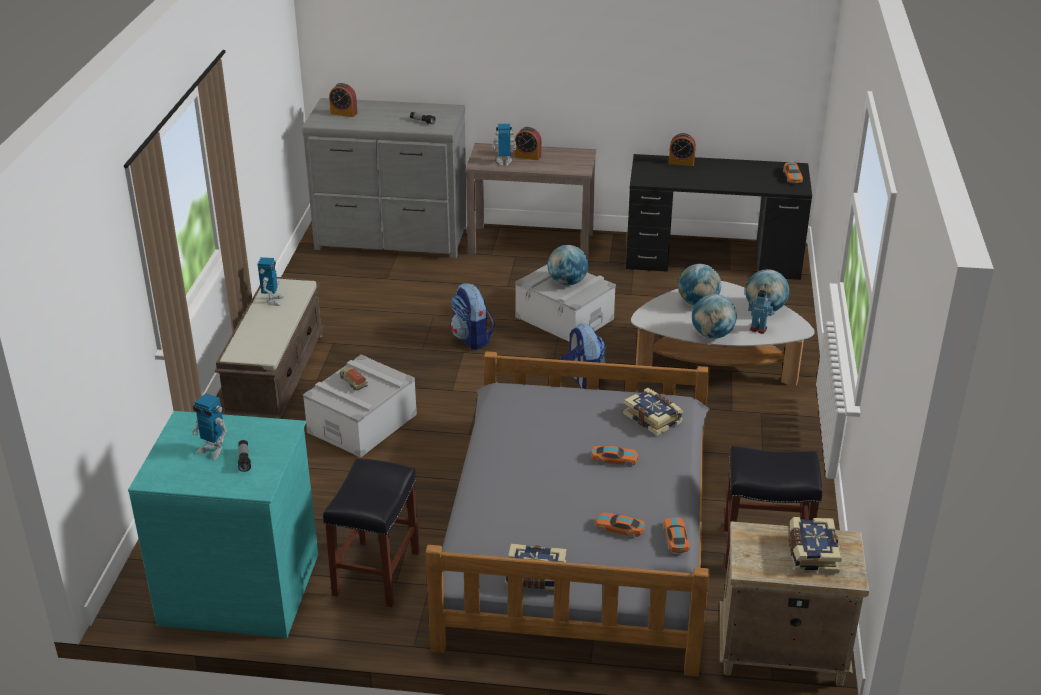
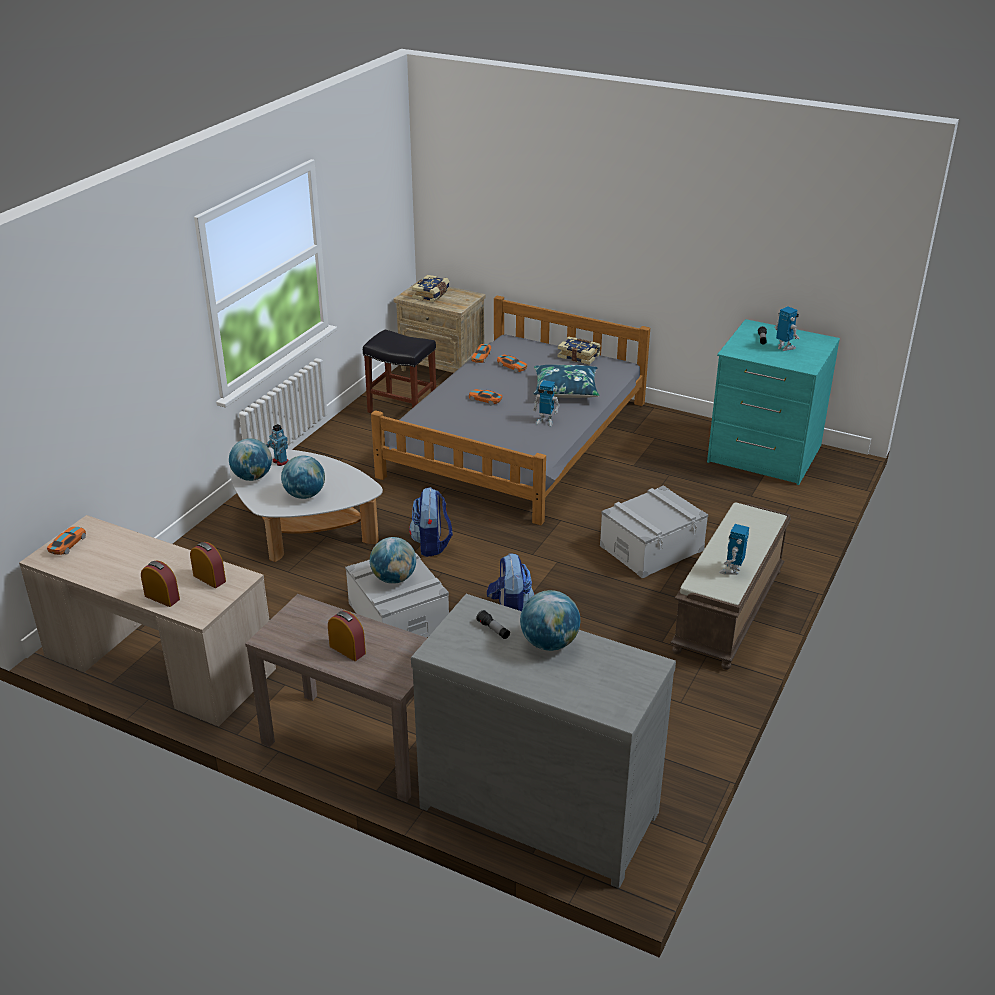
camera: 160 degrees left, 0 degrees up
black stool [323,458,420,607] -> none
alarm clock [329,83,357,117] -> alarm clock moved to [190,542,226,588]
toy truck [339,367,368,390] -> none
toy robot [491,124,517,165] -> toy robot moved to [533,380,560,427]
book [623,388,683,436] -> none
black desk [626,154,812,280] -> beige desk [19,515,276,726]
globe [692,294,737,339] -> globe moved to [520,590,580,651]
none -> blue pillow [533,365,600,398]

